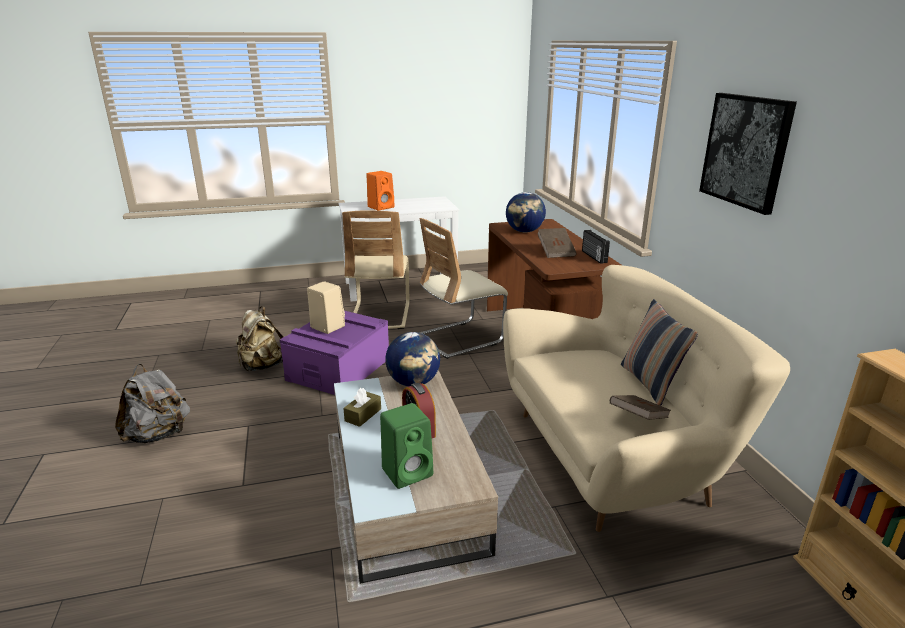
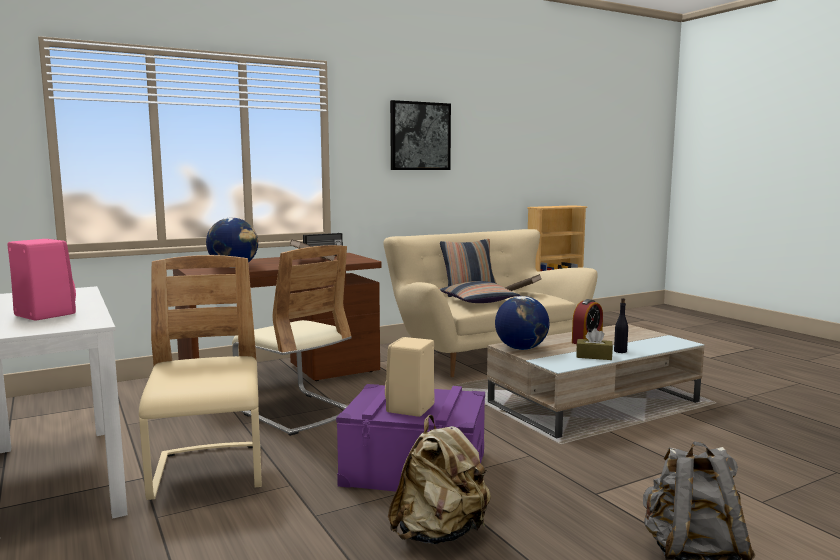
camera: 105 degrees left, 15 degrees down
beige chair [342,210,409,329] -> beige chair turned 90 degrees counterclockwise [139,255,262,500]
orange speaker [367,171,395,211] -> pink speaker [8,239,76,321]
green speaker [380,403,433,489] -> none
none -> pillow [439,281,520,303]
none -> black bottle [614,298,628,353]

